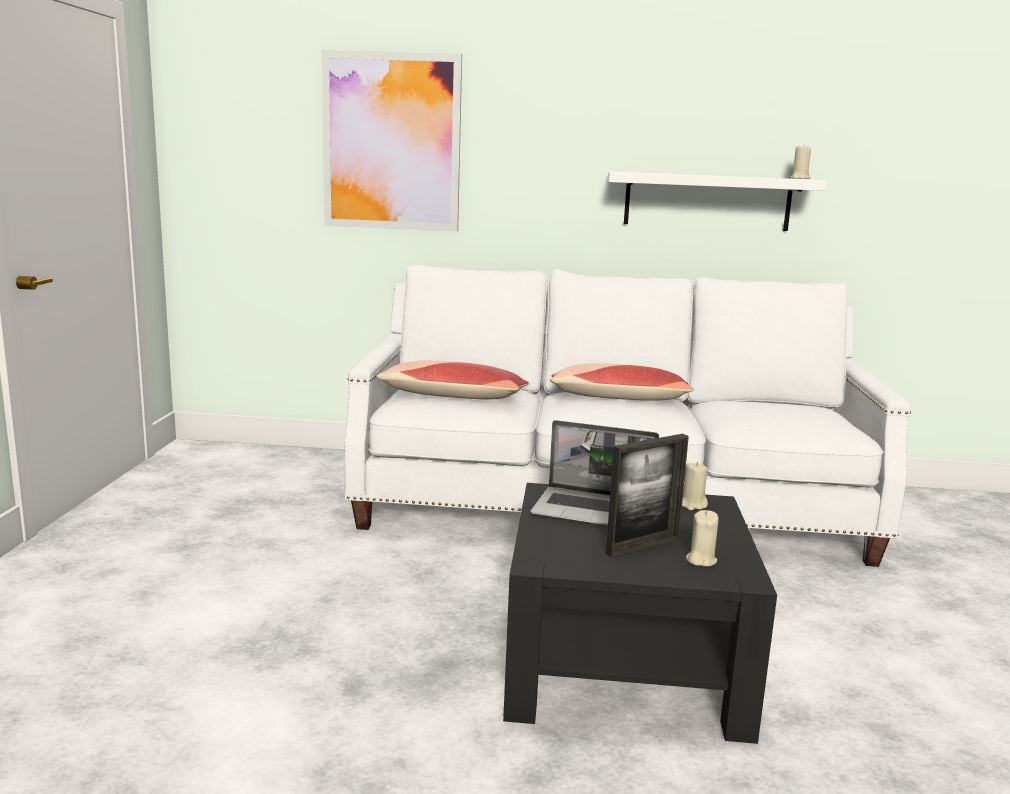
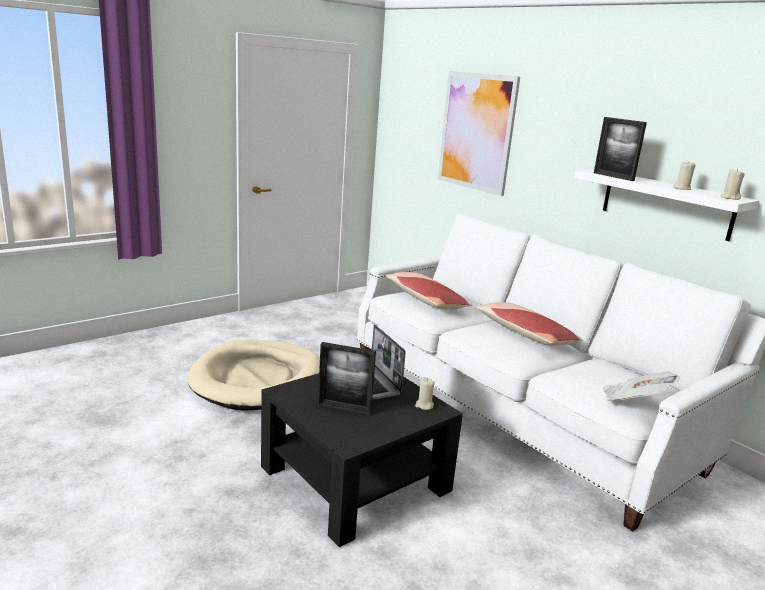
camera: 45 degrees right, 5 degrees up
beige candle [686,510,719,567] -> beige candle moved to [673,161,695,190]
none -> beige dog bed [187,339,320,411]
none -> picture frame [594,117,647,181]
none -> newspaper [604,371,679,401]

